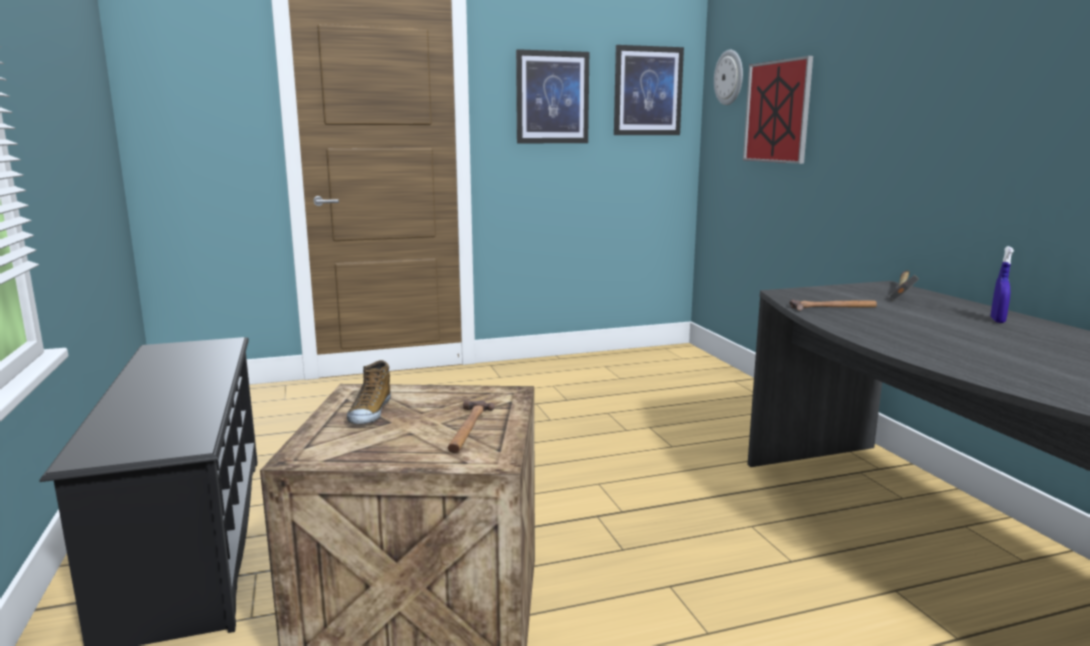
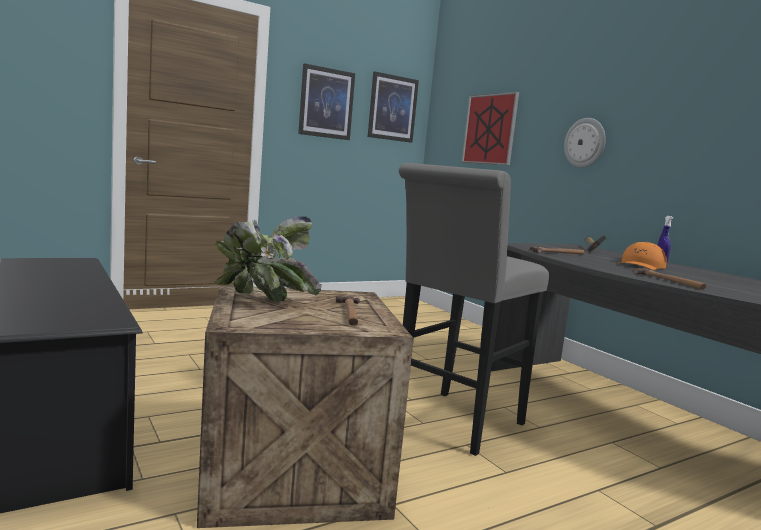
camera: 15 degrees left, 5 degrees down
shoe [347,360,391,424] -> potted plant [214,216,322,302]
wall clock [714,50,743,105] -> wall clock moved to [564,118,606,168]
none -> grey stool [399,163,549,456]
none -> orange cap [617,242,667,270]
none -> hammer [634,268,706,290]

